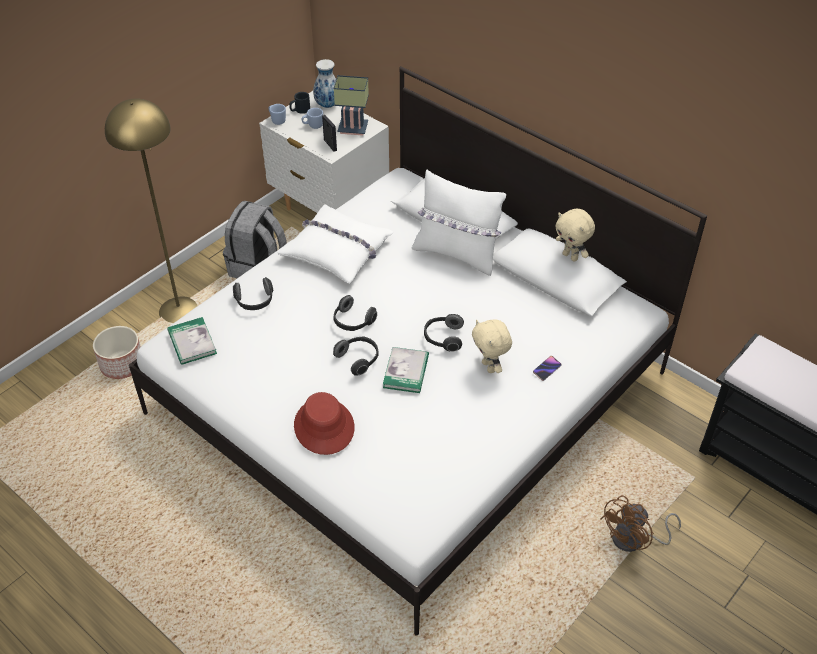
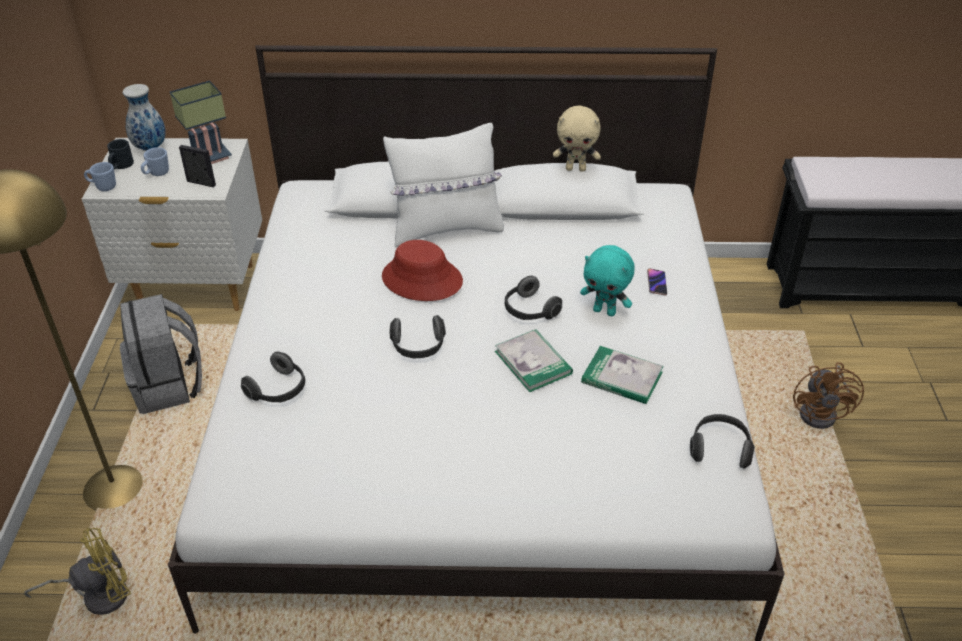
camera: 40 degrees left, 5 degrees down
planter [93,326,141,379] -> yellow fan [24,528,131,615]
book [167,317,217,365] -> book moved to [581,346,663,404]
white pillow [276,204,394,284] -> none
red hat [294,392,355,455] -> red hat moved to [382,240,463,301]
headphones [333,336,379,376] -> headphones moved to [690,414,755,469]
beige plush toy [472,320,512,373] -> turquoise plush toy [580,245,635,316]

